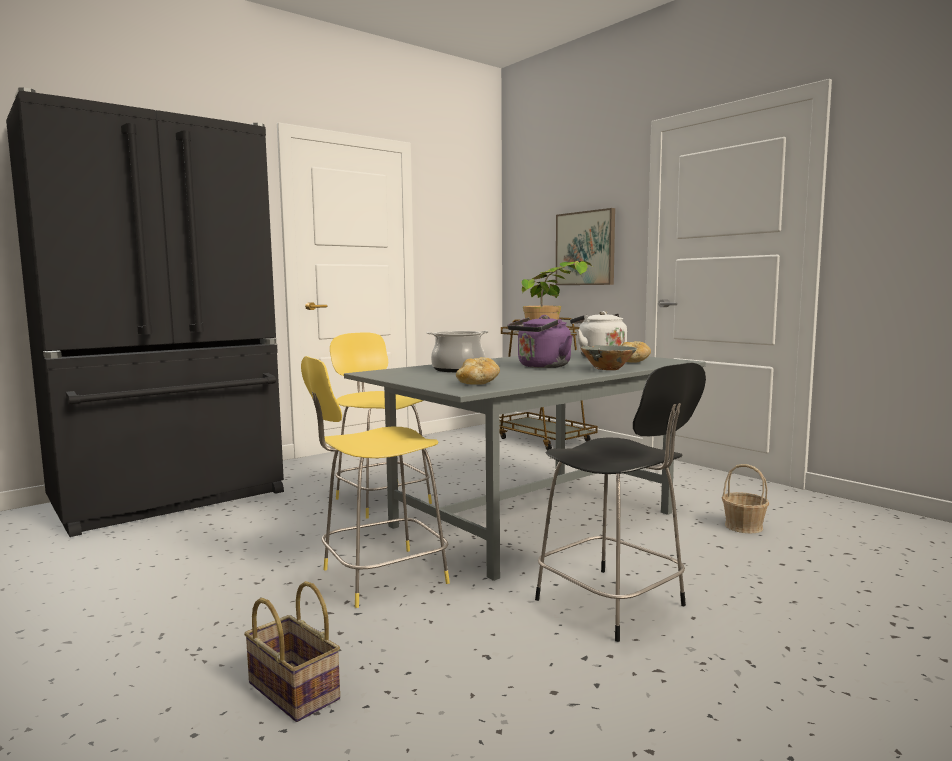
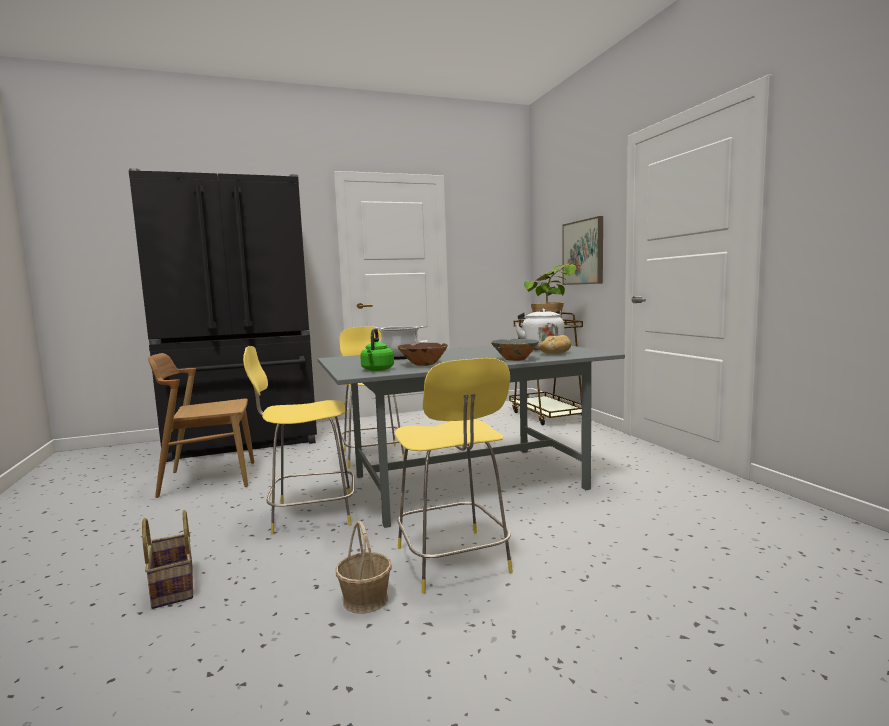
camera: 20 degrees right, 0 degrees up
bread [456,357,500,385] -> green kettle [360,328,394,371]
purple kettle [508,315,573,368] -> none
black stool [535,363,706,642] -> yellow stool [395,358,513,593]
basket [722,464,769,534] -> basket moved to [336,521,392,614]
none -> brown chair [148,353,255,498]
none -> brown bowl [398,343,448,366]

